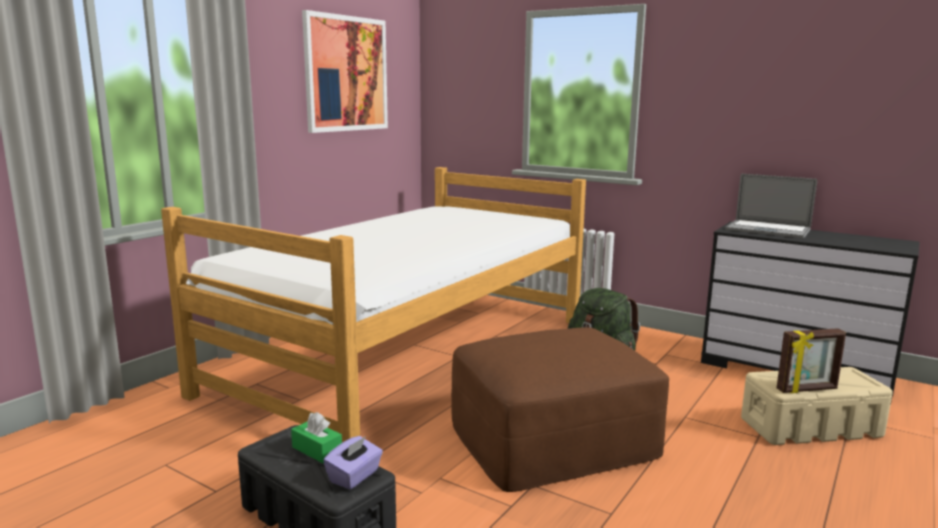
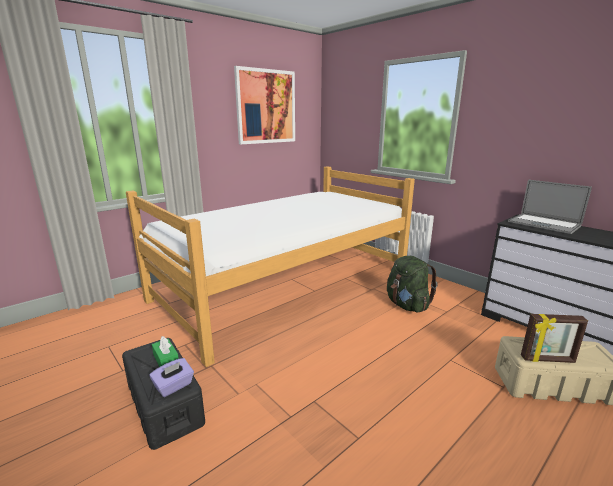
camera: 15 degrees right, 5 degrees up
brown ottoman [451,327,669,492] -> none

